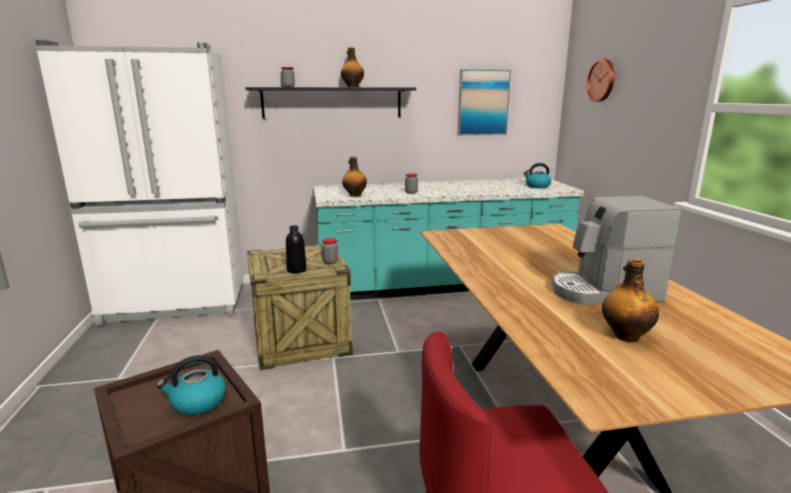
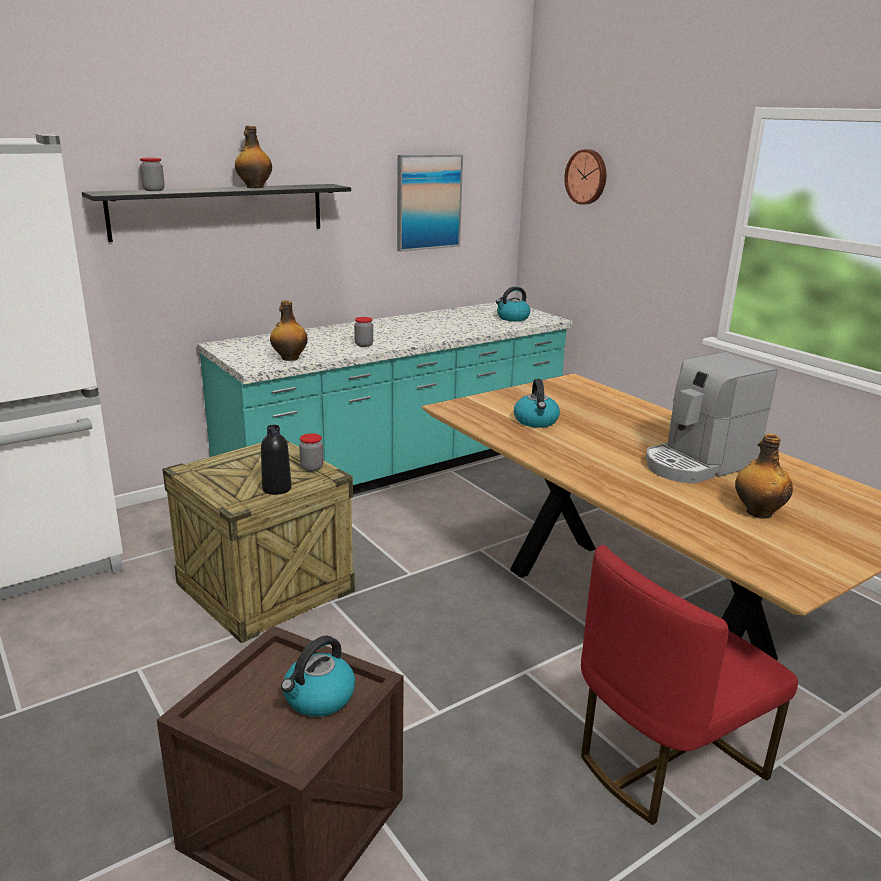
camera: 25 degrees left, 5 degrees up
none -> kettle [514,379,560,428]

